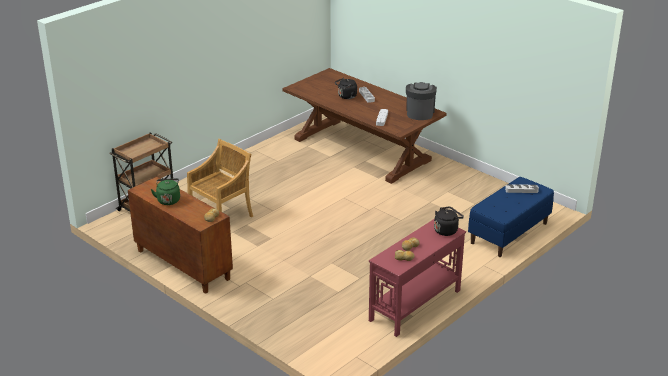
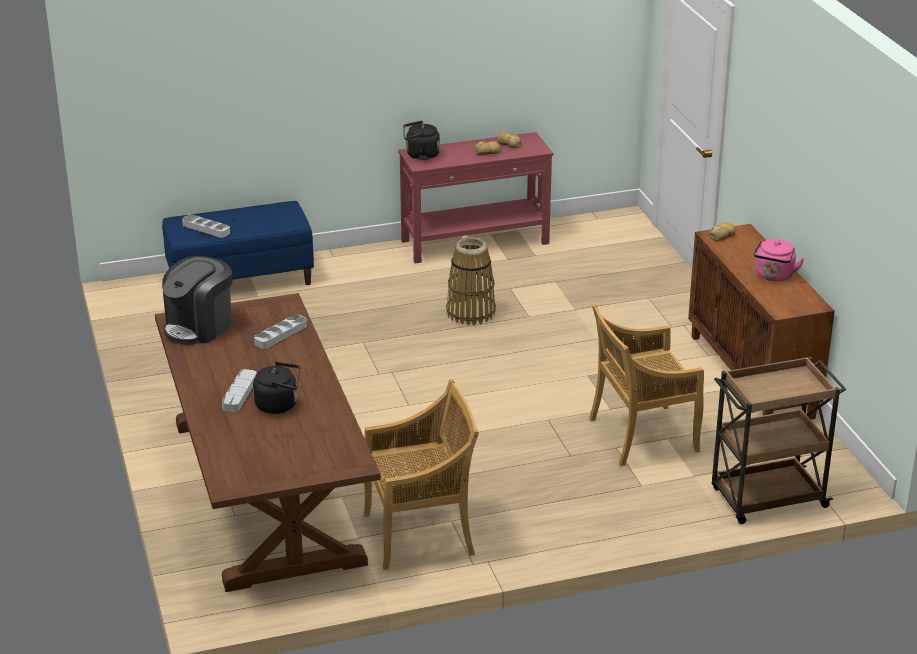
camera: 150 degrees left, 0 degrees up
green kettle [151,178,180,205] -> pink kettle [753,239,804,282]
none -> beige chair [364,379,479,570]
none -> basket [446,237,496,325]

